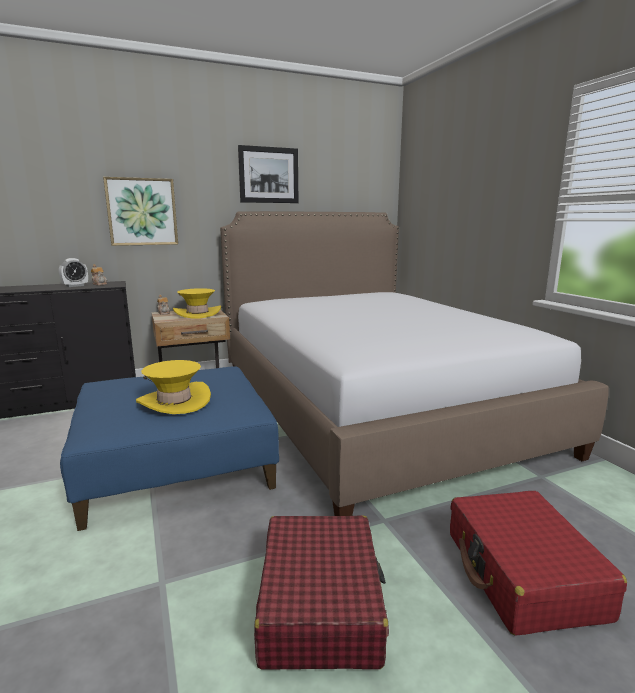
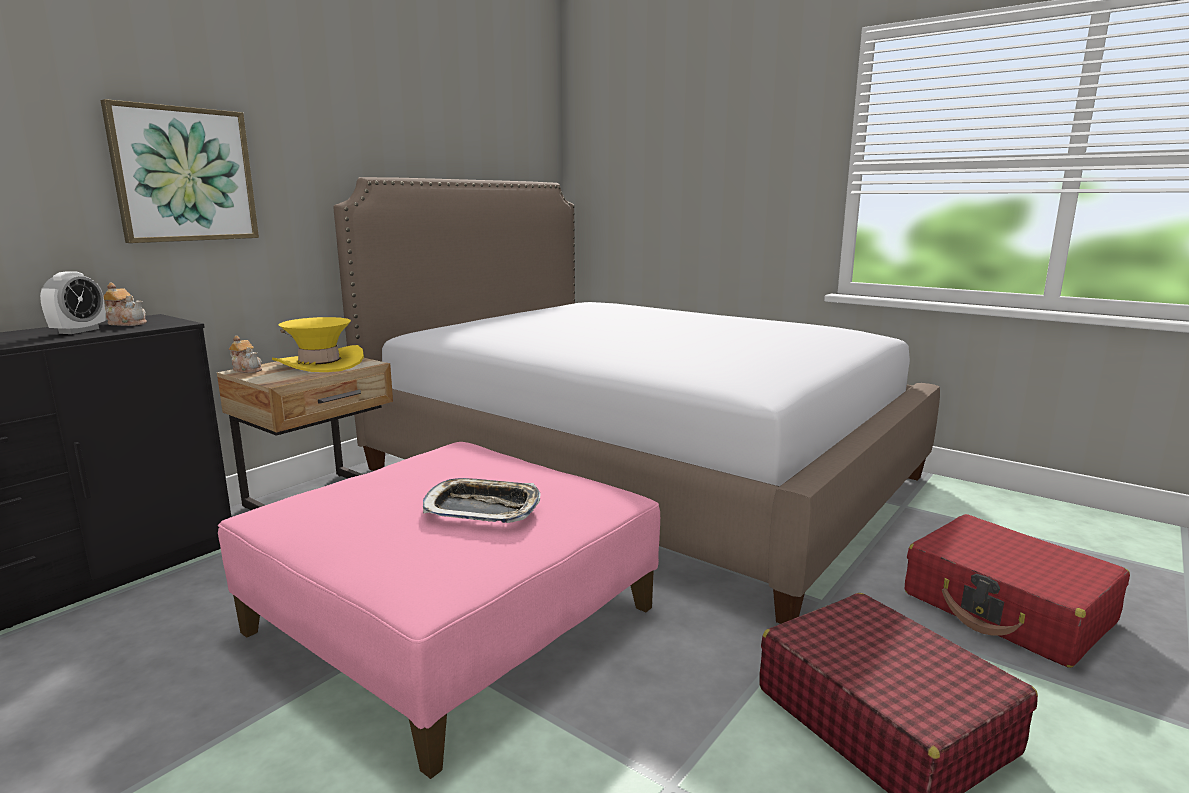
camera: 30 degrees left, 0 degrees up
blue ottoman [60,366,279,531] -> pink ottoman [218,442,660,779]
yellow hat [136,360,211,414] -> tray [423,478,541,523]
picture [238,145,299,203] -> none

